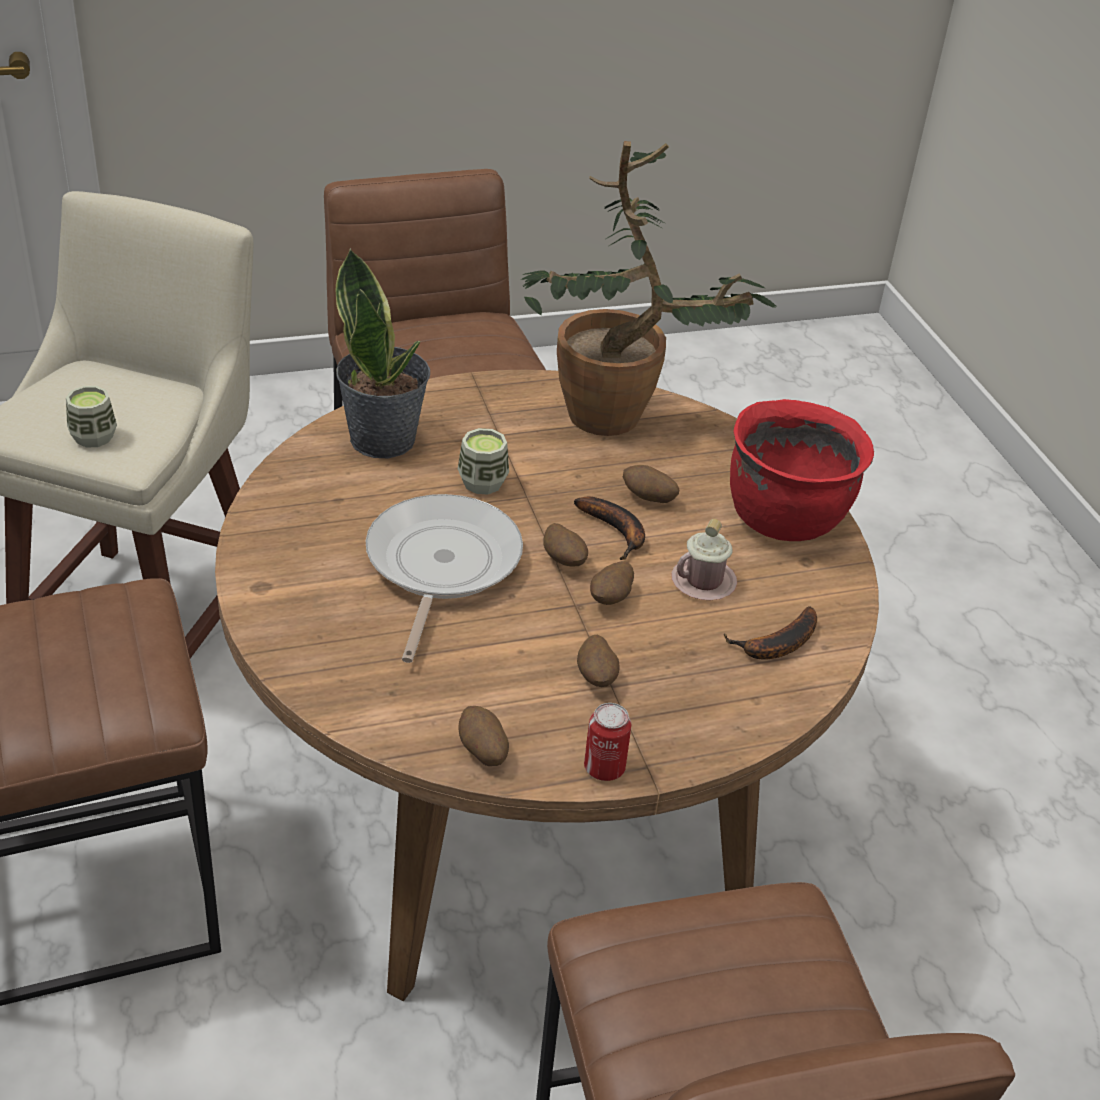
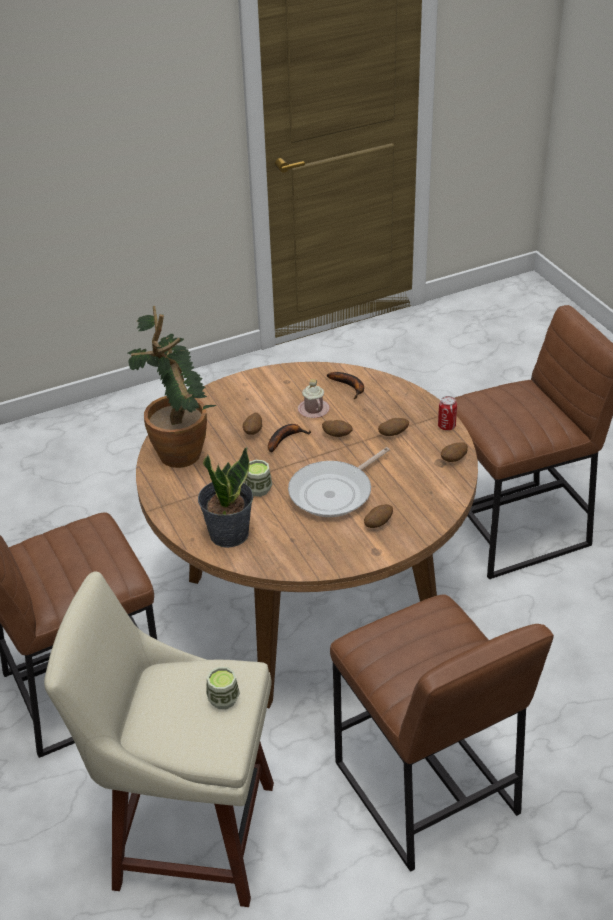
camera: 95 degrees left, 0 degrees up
frying pan [366,494,523,663] -> frying pan turned 45 degrees counterclockwise [288,447,390,517]
potato [543,523,588,566] -> potato moved to [364,504,393,528]
red cooking pot [730,399,874,541] -> none

